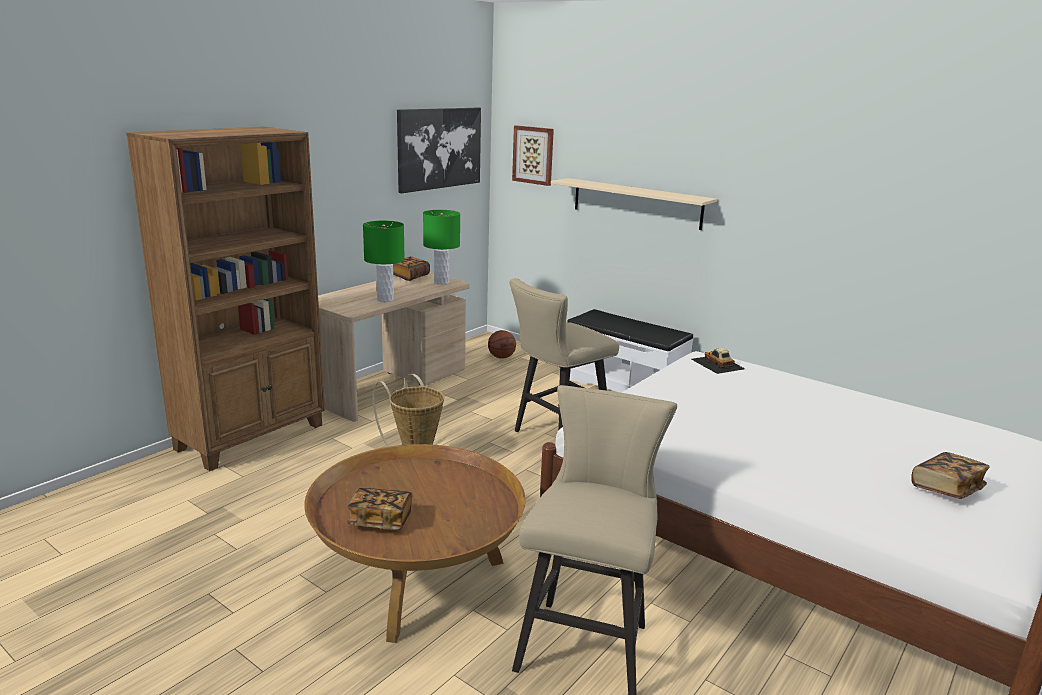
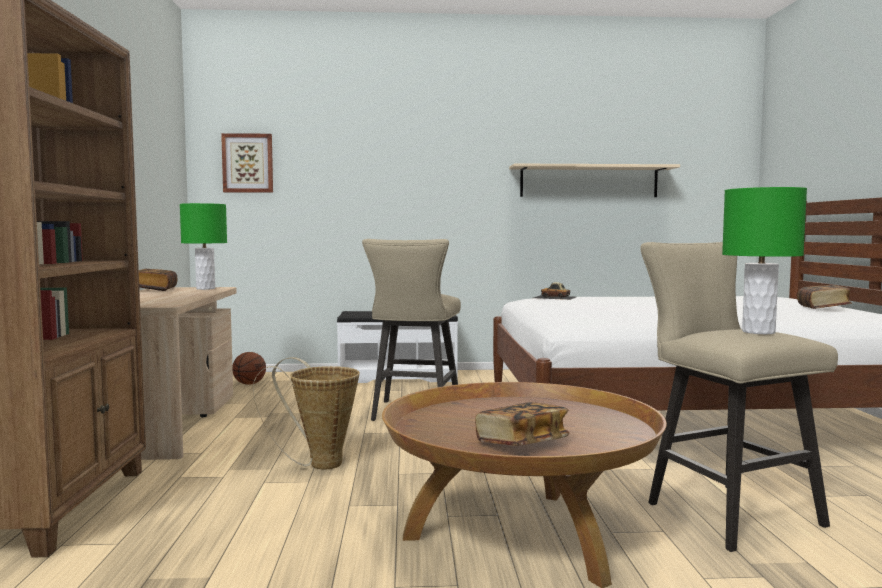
camera: 40 degrees left, 15 degrees down
green table lamp [363,221,405,302] -> green table lamp moved to [722,187,807,334]
picture [397,108,481,193] -> none
beige shelf [551,178,717,230] -> beige shelf moved to [509,164,680,197]

